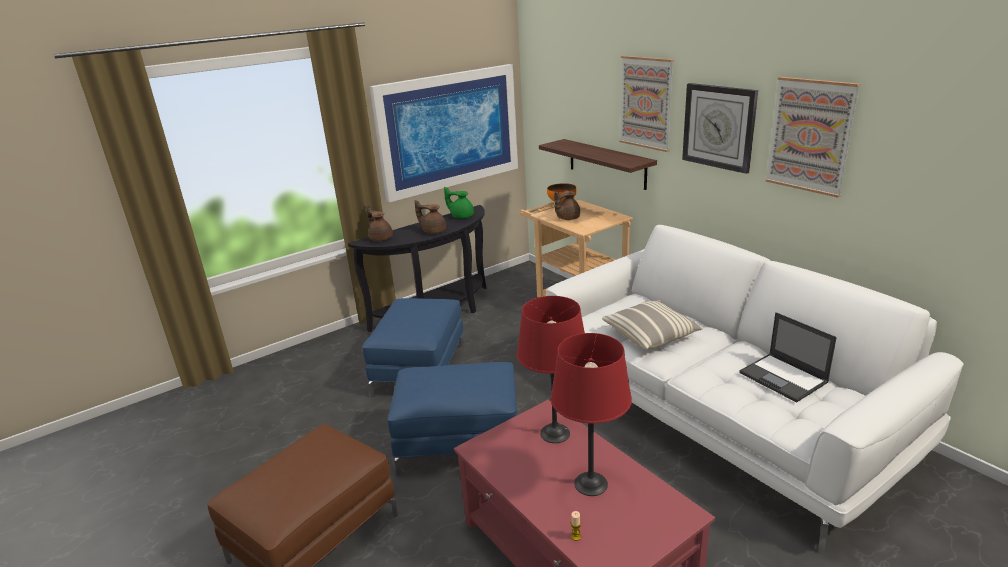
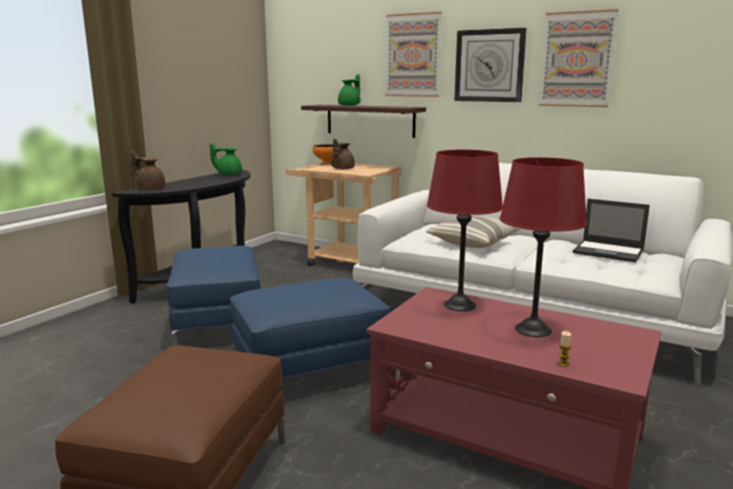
camera: 25 degrees left, 10 degrees down
picture [369,64,518,202] -> none
brown teapot [414,200,446,233] -> none
none -> green teapot [338,74,360,106]

